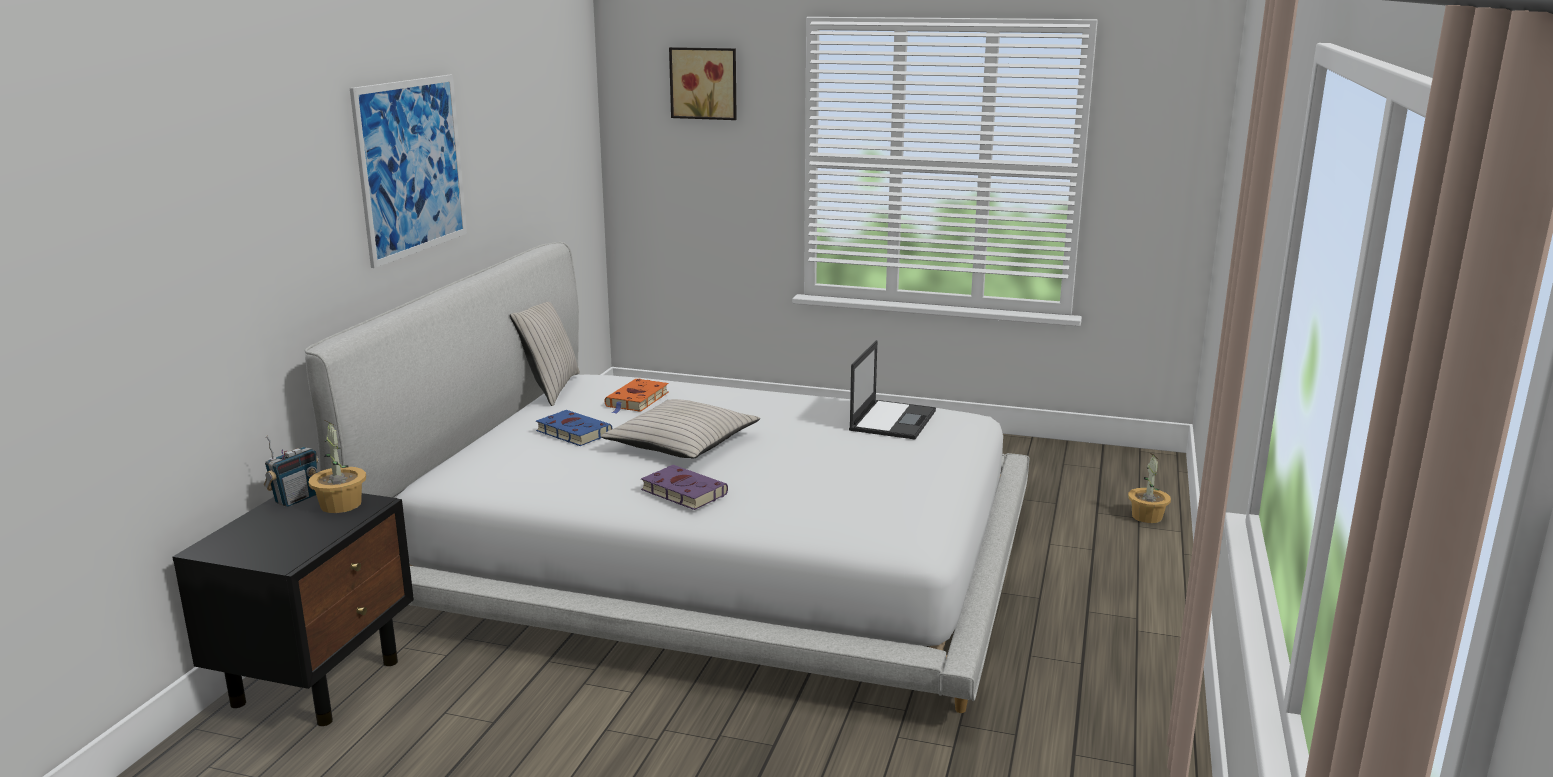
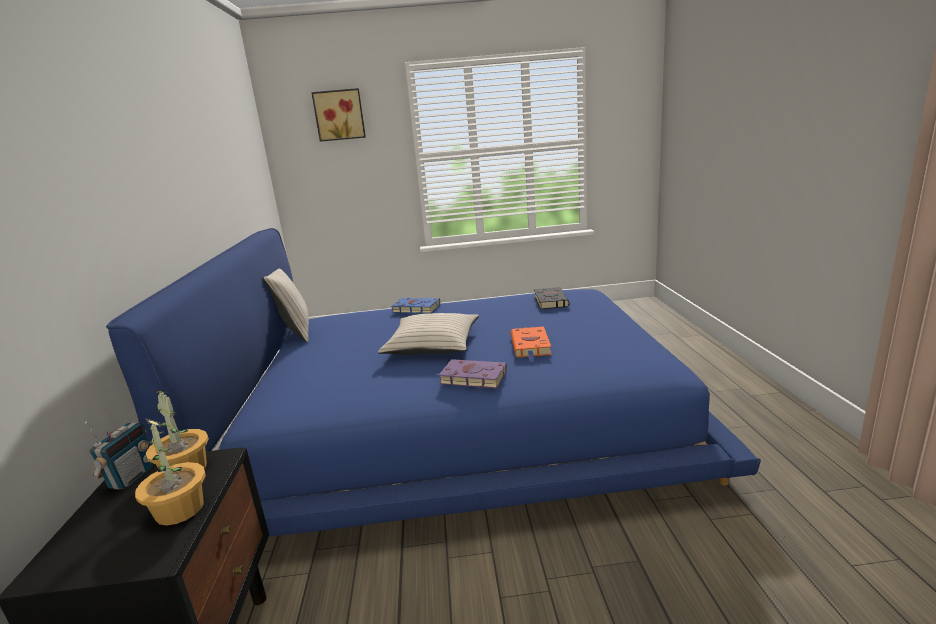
camera: 20 degrees left, 0 degrees up
white bed [304,242,1029,713] -> blue bed [106,228,761,537]
picture [350,75,467,268] -> none
blue book [536,410,612,446] -> blue book moved to [391,298,440,314]
orange book [604,379,669,414] -> orange book moved to [511,327,552,362]
laptop [849,340,936,439] -> black book [534,287,569,309]
potted plant [1128,452,1171,523] -> potted plant moved to [135,419,206,525]

